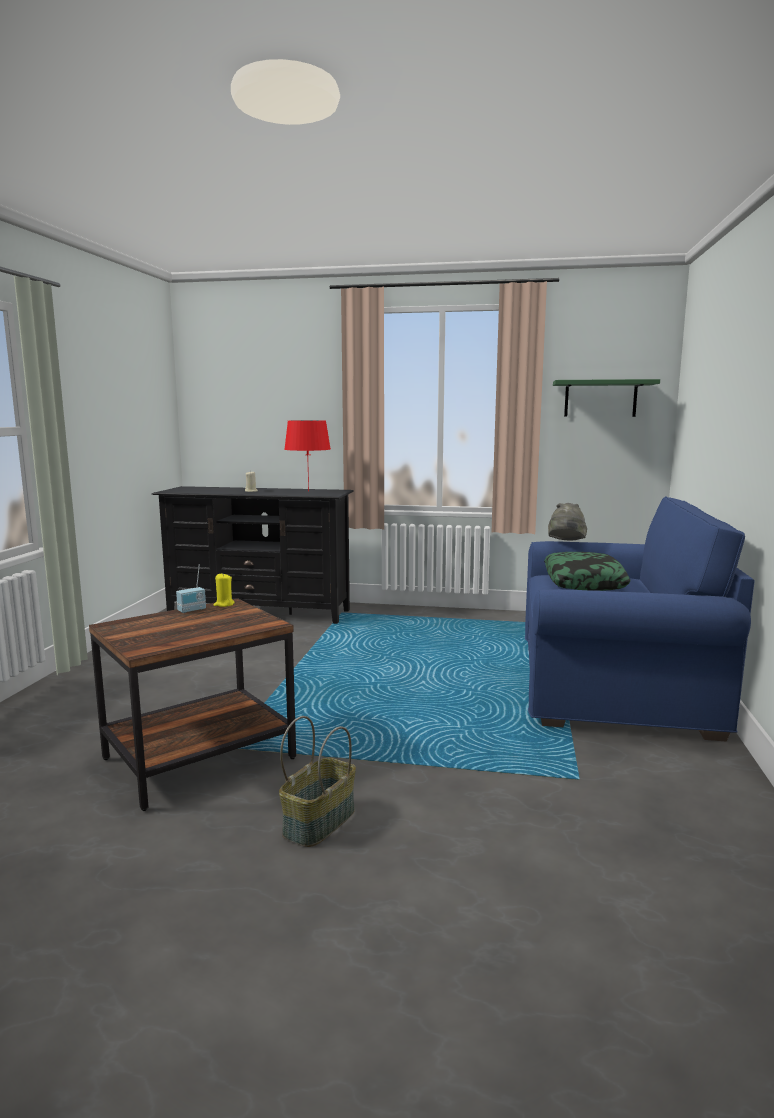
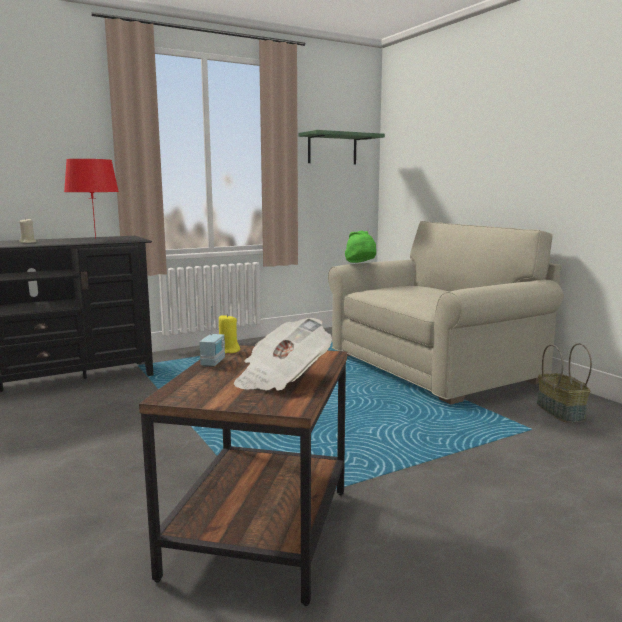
camera: 40 degrees left, 0 degrees up
basket [279,716,356,847] -> basket moved to [537,343,592,422]
blue sofa [525,496,755,742] -> beige sofa [328,221,564,404]
pillow [544,552,630,591] -> none
grey hat [548,503,587,541] -> green hat [345,230,376,263]
none -> newspaper [234,318,332,391]

